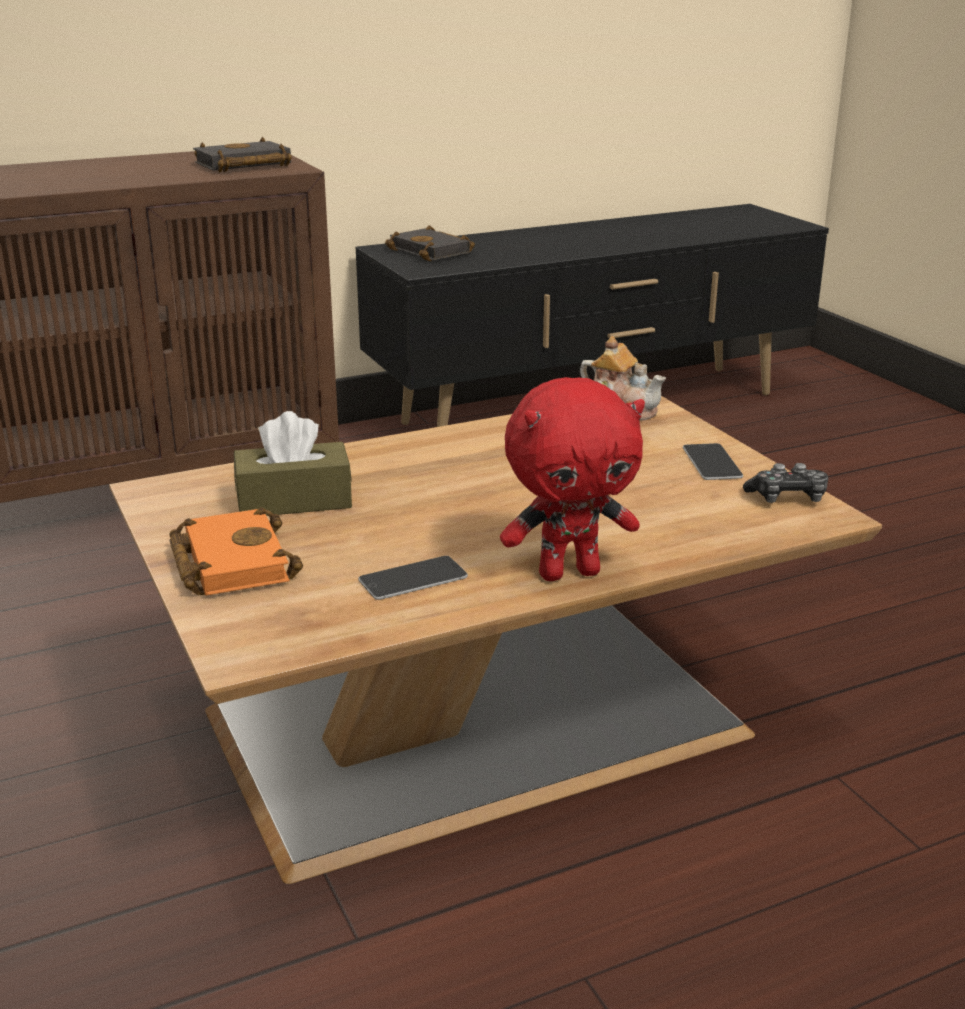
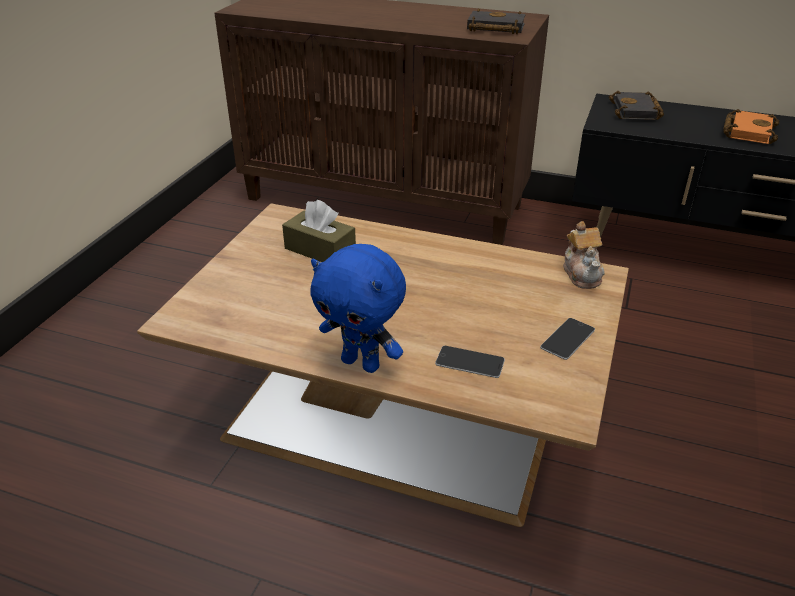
camera: 45 degrees right, 10 degrees up
orange book [169,508,303,596] -> orange book moved to [723,109,779,144]
phone [358,556,468,600] -> phone moved to [435,346,505,378]
red plush toy [500,377,645,581] -> blue plush toy [311,244,406,373]
game controller [743,463,828,503] -> none

